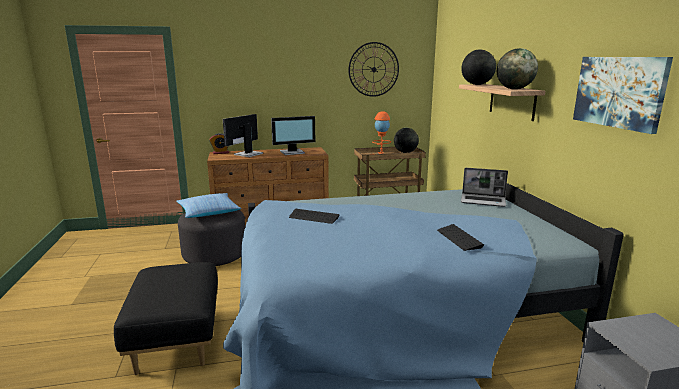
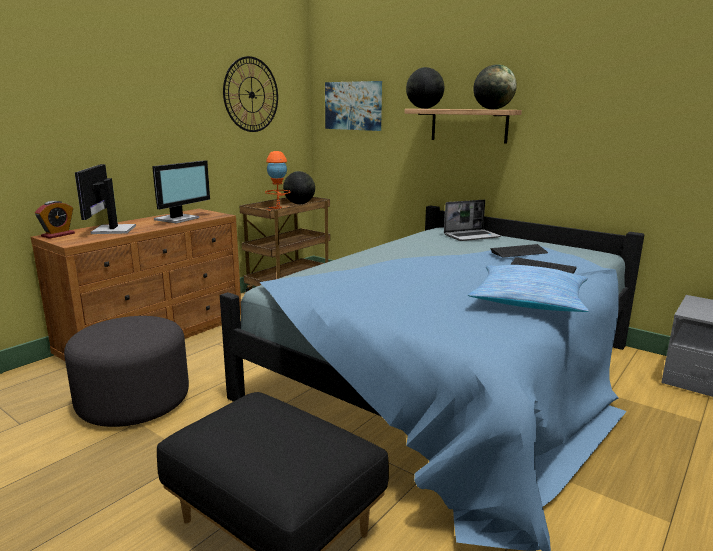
camera: 40 degrees left, 0 degrees up
pillow [176,193,241,218] -> pillow moved to [468,265,589,312]
keyboard [289,209,340,224] -> keyboard moved to [490,244,548,257]
picture [573,57,673,134] -> picture moved to [325,81,382,131]

